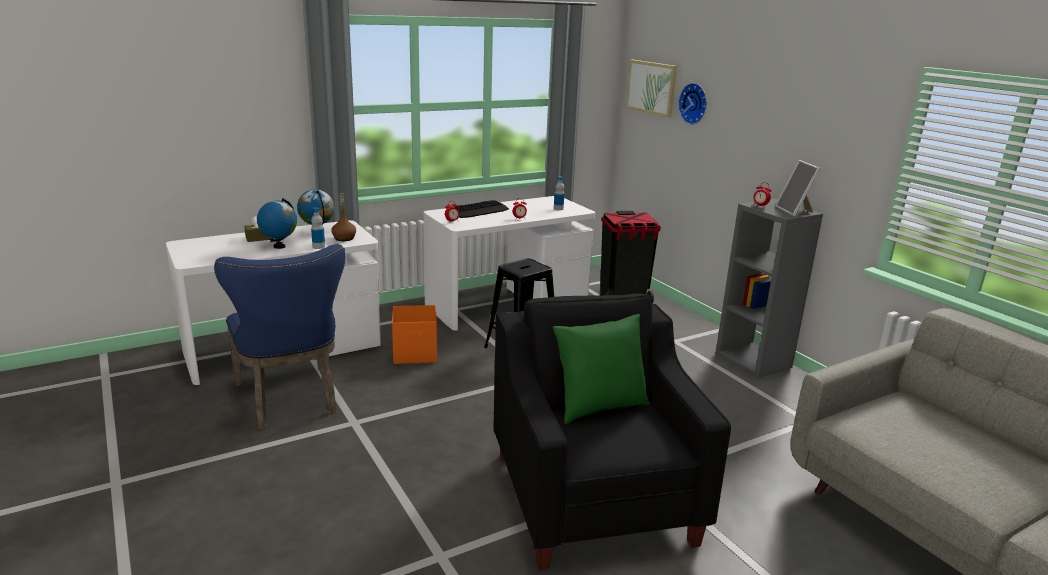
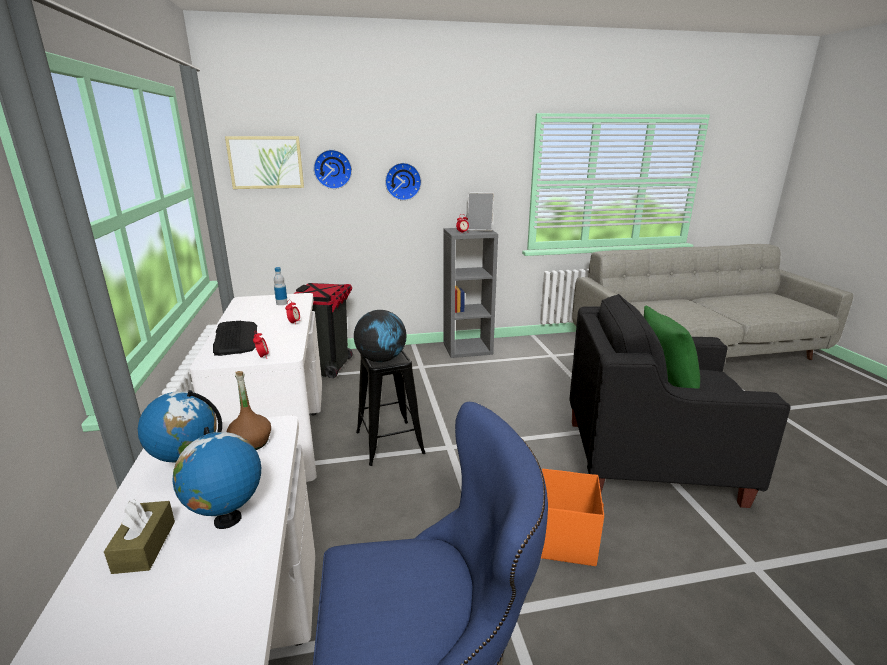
camera: 70 degrees left, 0 degrees up
bottle [311,207,325,249] -> none
orange storage box [392,305,437,364] -> orange storage box moved to [541,469,604,566]
none -> globe [354,310,406,362]
none -> wall clock [385,163,421,201]

